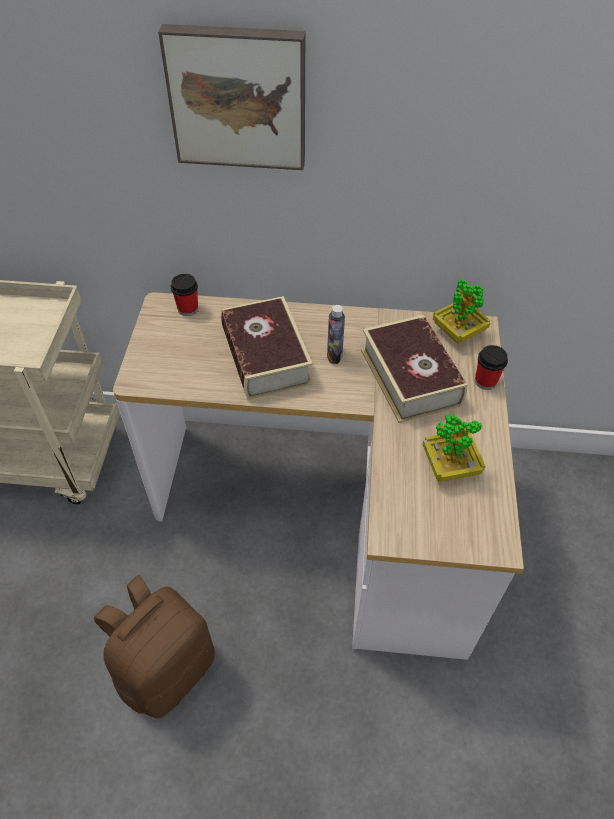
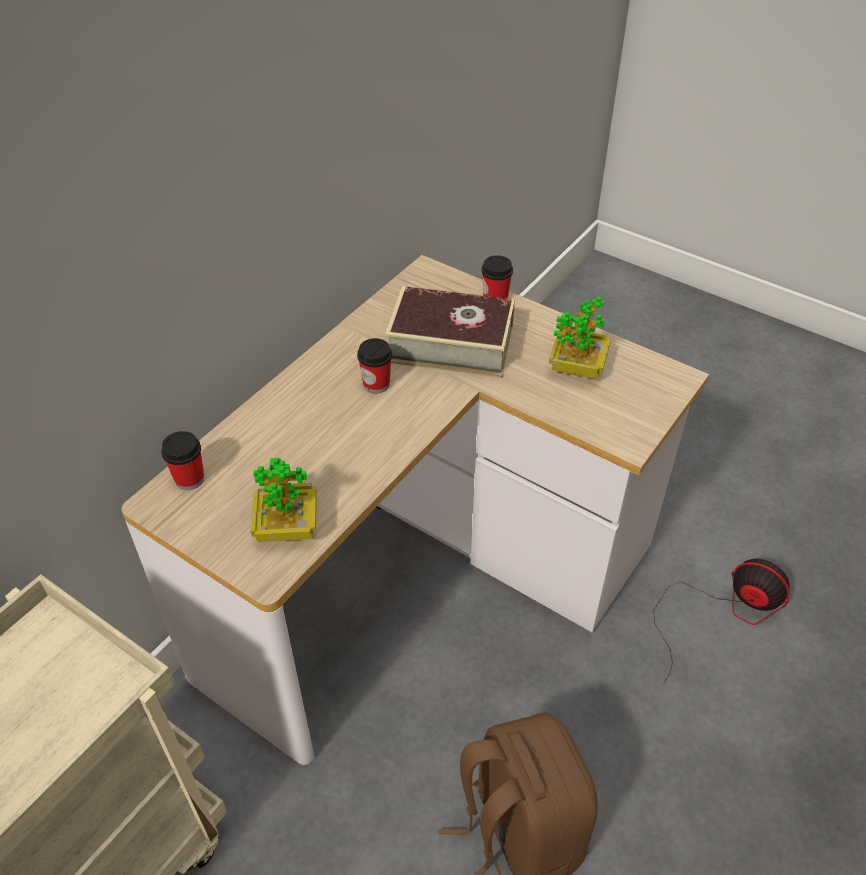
camera: 60 degrees left, 5 degrees down
picture [158,24,305,170] -> none
book [221,296,313,400] -> none
bottle [327,305,345,364] -> cup [357,338,392,394]
potted plant [433,279,490,344] -> potted plant moved to [251,458,317,542]
none -> fan [653,558,790,683]

